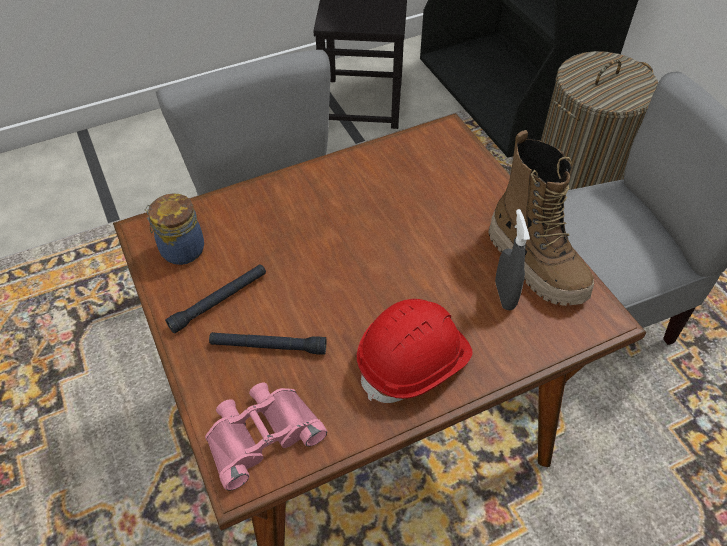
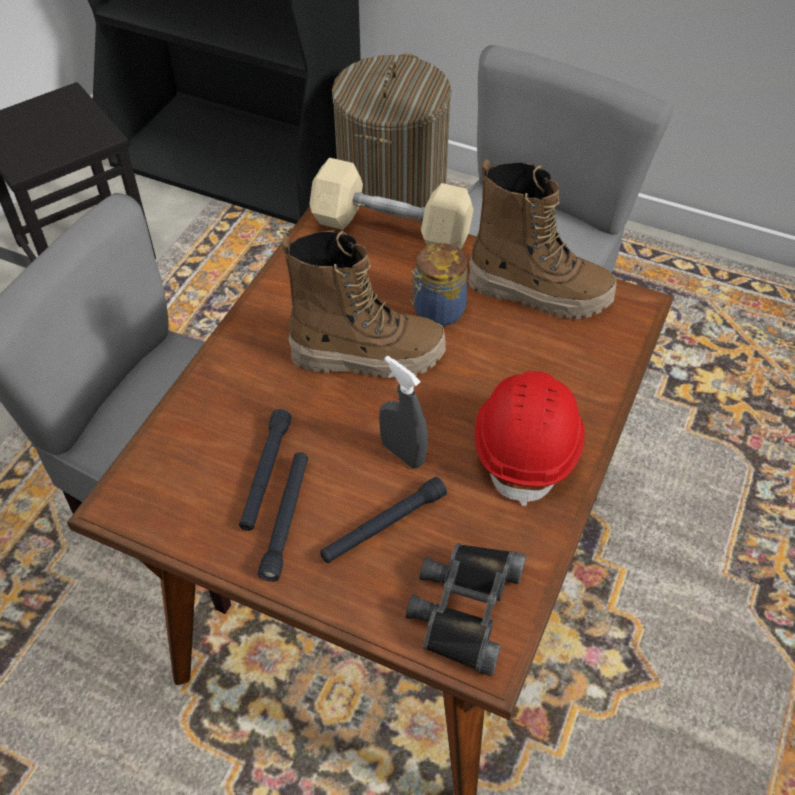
camera: 40 degrees left, 0 degrees up
jar [145,193,204,265] -> jar moved to [410,243,467,326]
pink binoculars [205,382,327,491] -> black binoculars [406,543,526,676]
grey spray bottle [495,209,530,310] -> grey spray bottle moved to [379,356,428,468]
none -> black flashlight [239,409,292,531]
none -> boot [281,230,446,378]
none -> beige dumbbell [309,158,473,249]

